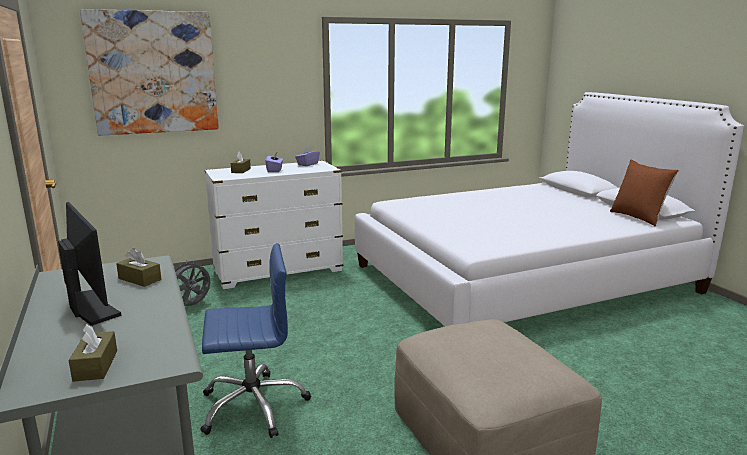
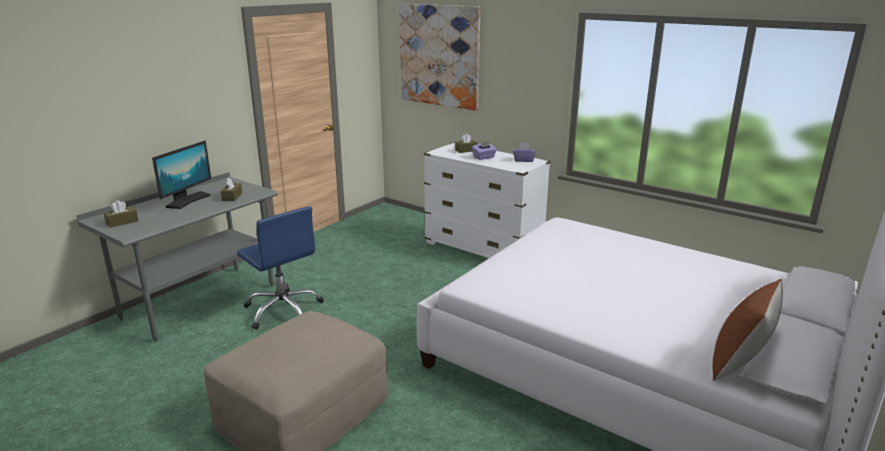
camera: 60 degrees right, 5 degrees up
grey fan [174,260,210,306] -> none

